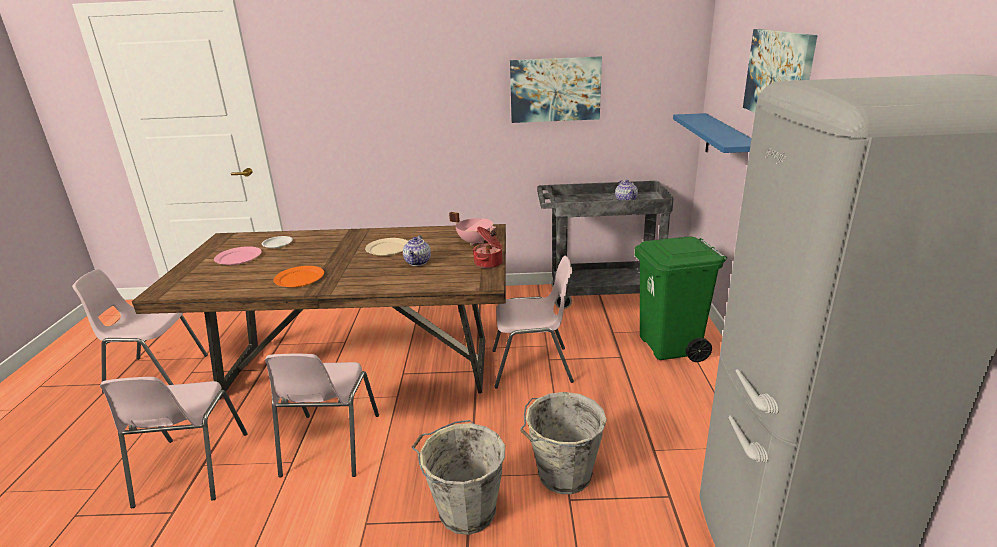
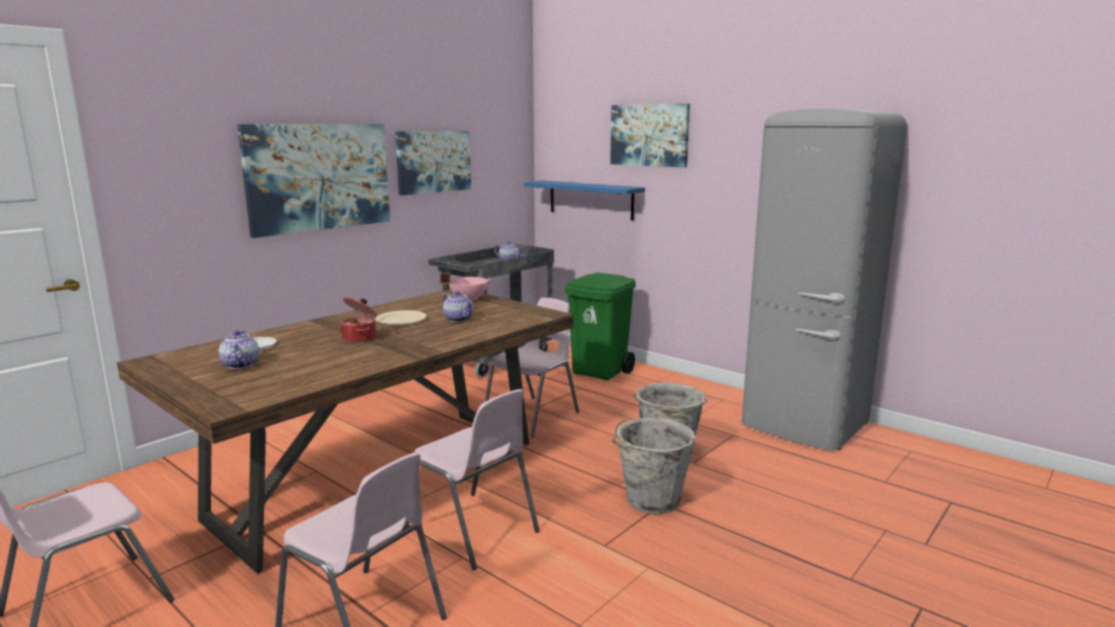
camera: 50 degrees left, 10 degrees down
pink plate [214,246,262,265] -> teapot [218,330,259,369]
orange plate [274,266,324,287] -> none
cooking pot [472,227,502,268] -> cooking pot moved to [339,297,377,343]
none -> picture [237,124,390,238]

